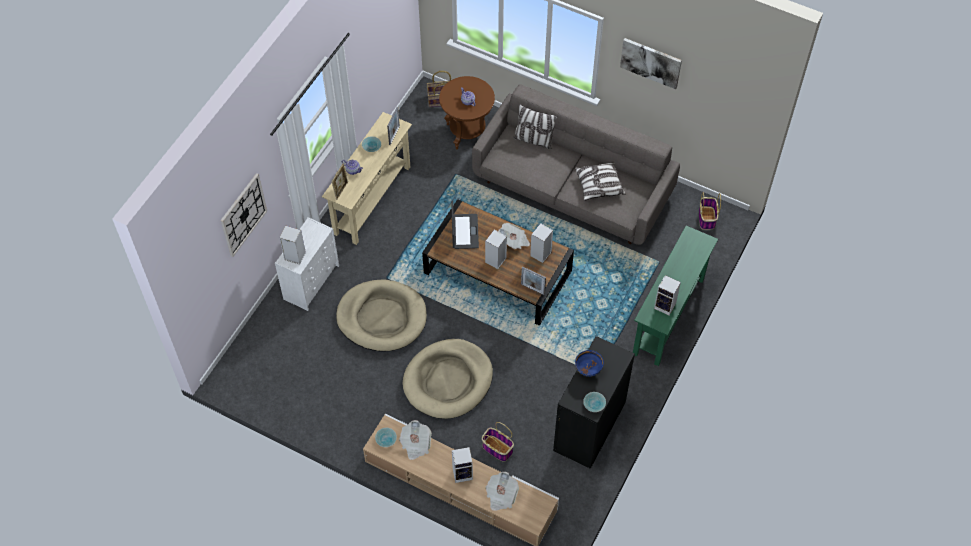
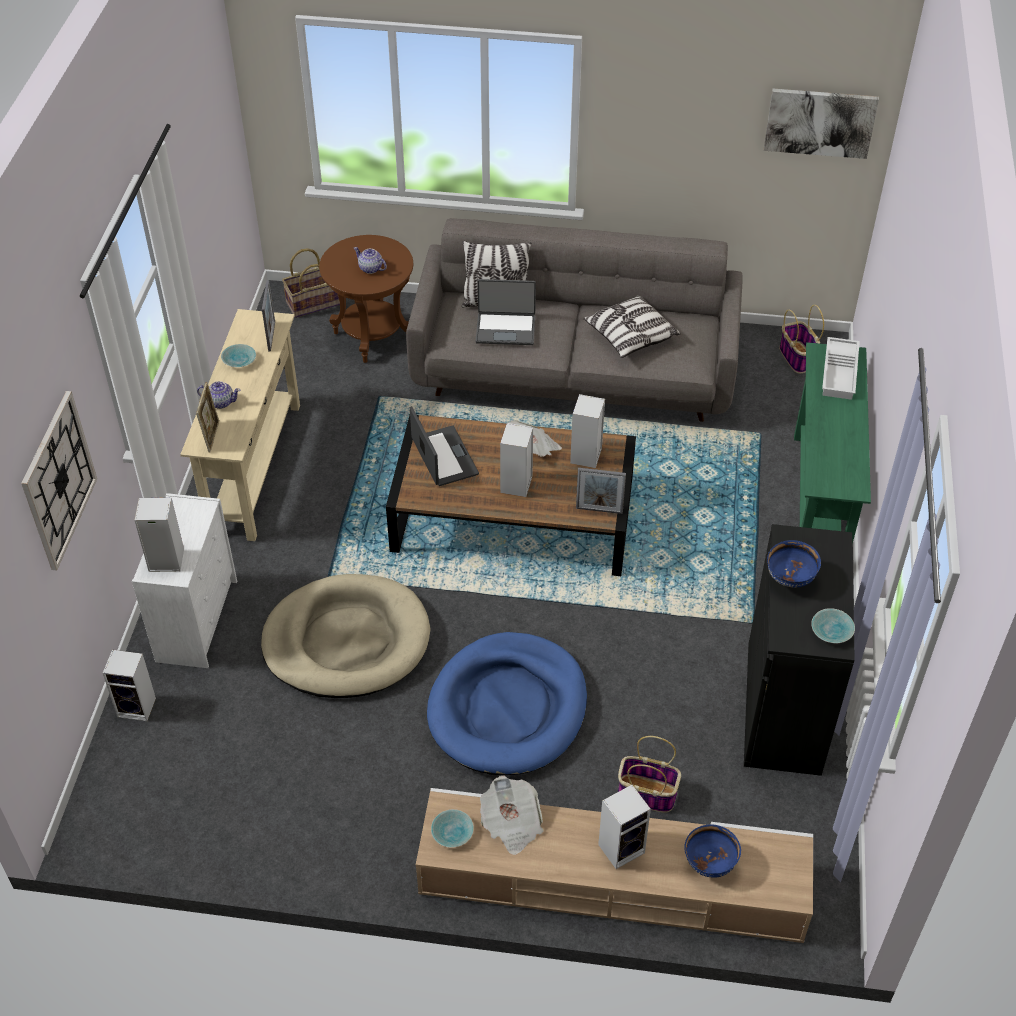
camera: 20 degrees left, 10 degrees down
beige dog bed [402,339,493,419] -> blue dog bed [427,632,587,775]
newspaper [486,472,519,511] -> blue bowl [684,825,741,878]
picture [620,38,682,89] -> picture moved to [764,89,879,159]
speaker [654,275,681,316] -> speaker moved to [103,650,156,721]
none -> laptop [476,279,536,345]
none -> white tray [822,337,860,400]

